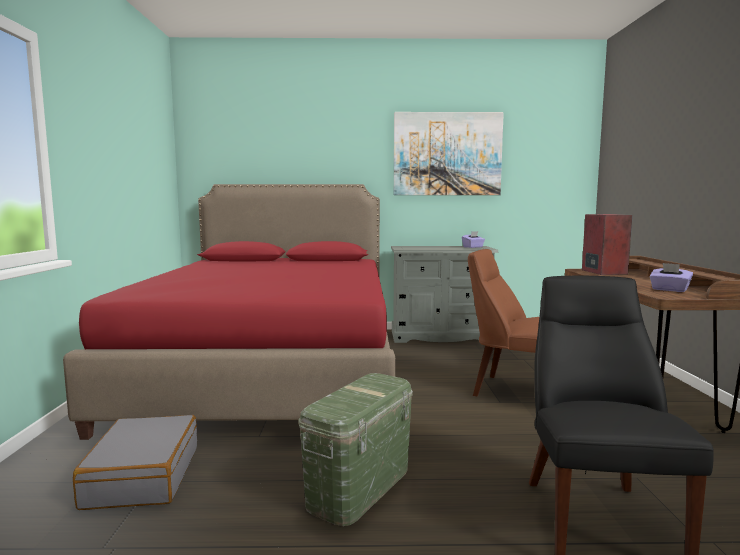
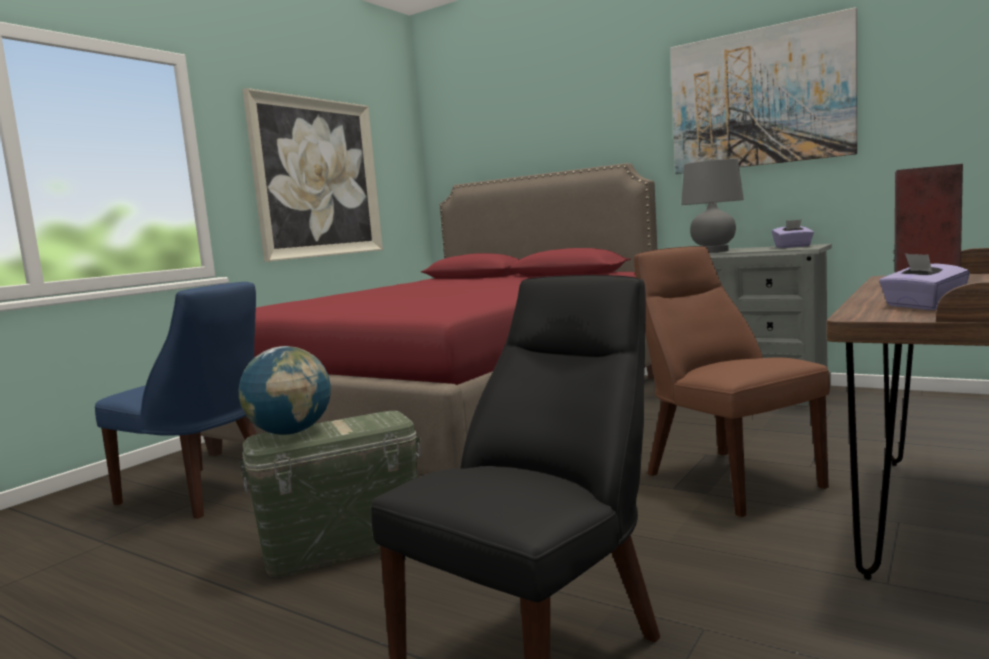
camera: 35 degrees right, 0 degrees up
grey suitcase [73,415,197,510] -> blue chair [95,282,257,519]
none -> globe [239,346,331,435]
none -> picture [243,88,383,262]
none -> grey table lamp [681,158,744,253]

